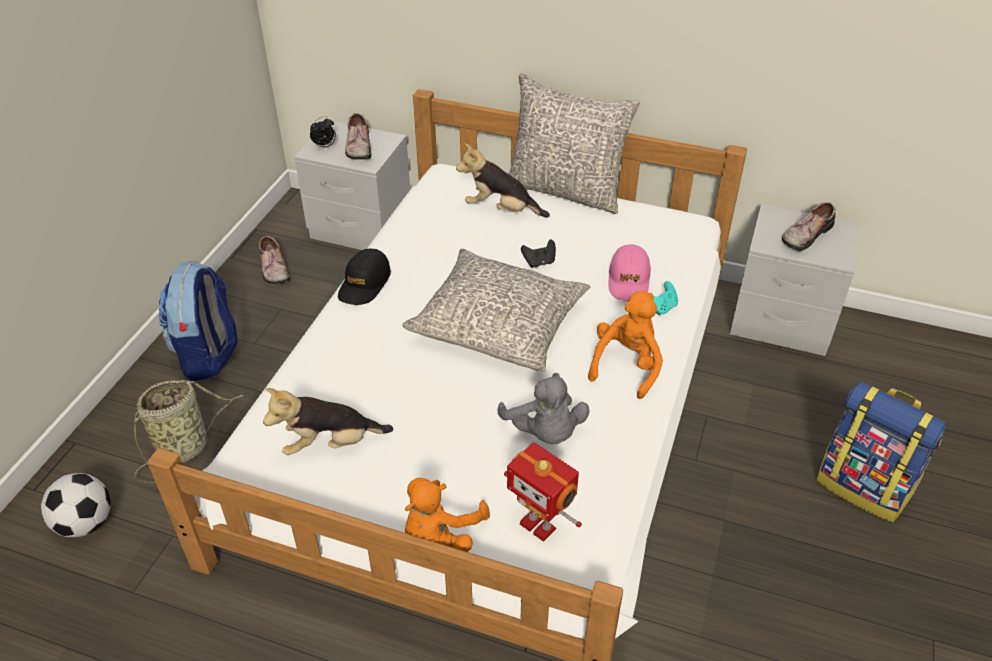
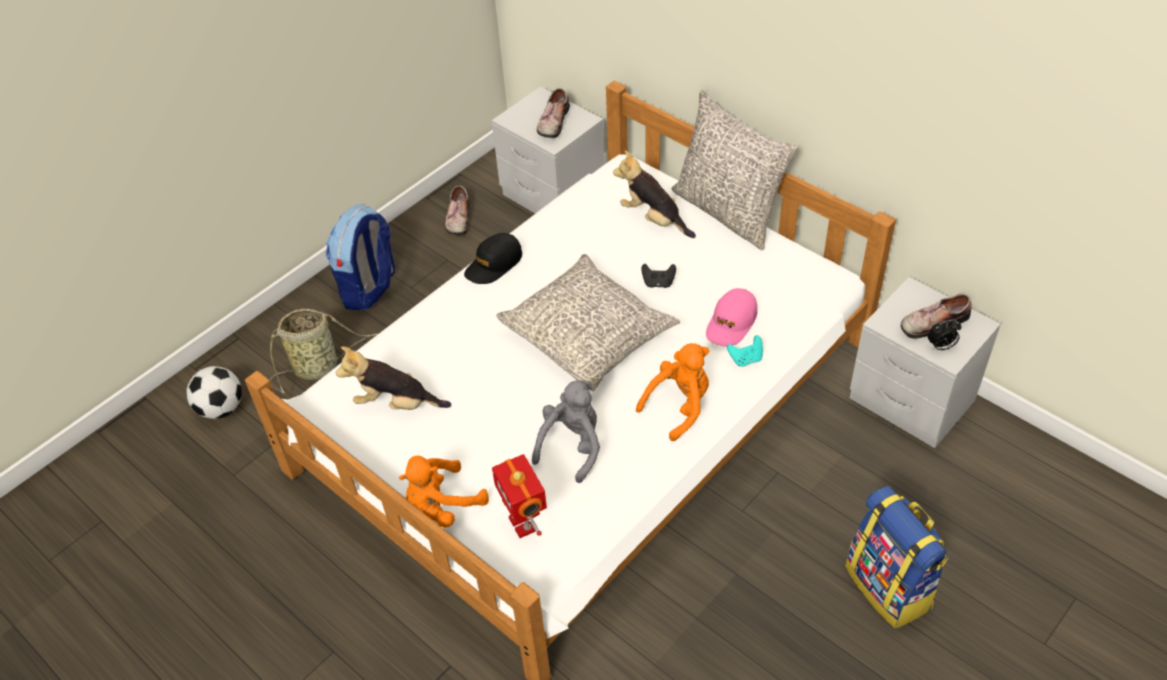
camera: 25 degrees right, 5 degrees up
alarm clock [310,116,336,150] -> alarm clock moved to [927,319,961,350]
grey plush toy [498,373,590,444] -> grey plush toy turned 150 degrees counterclockwise [532,380,600,483]

